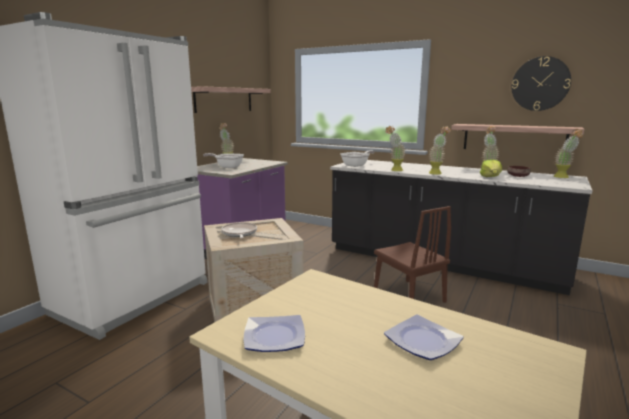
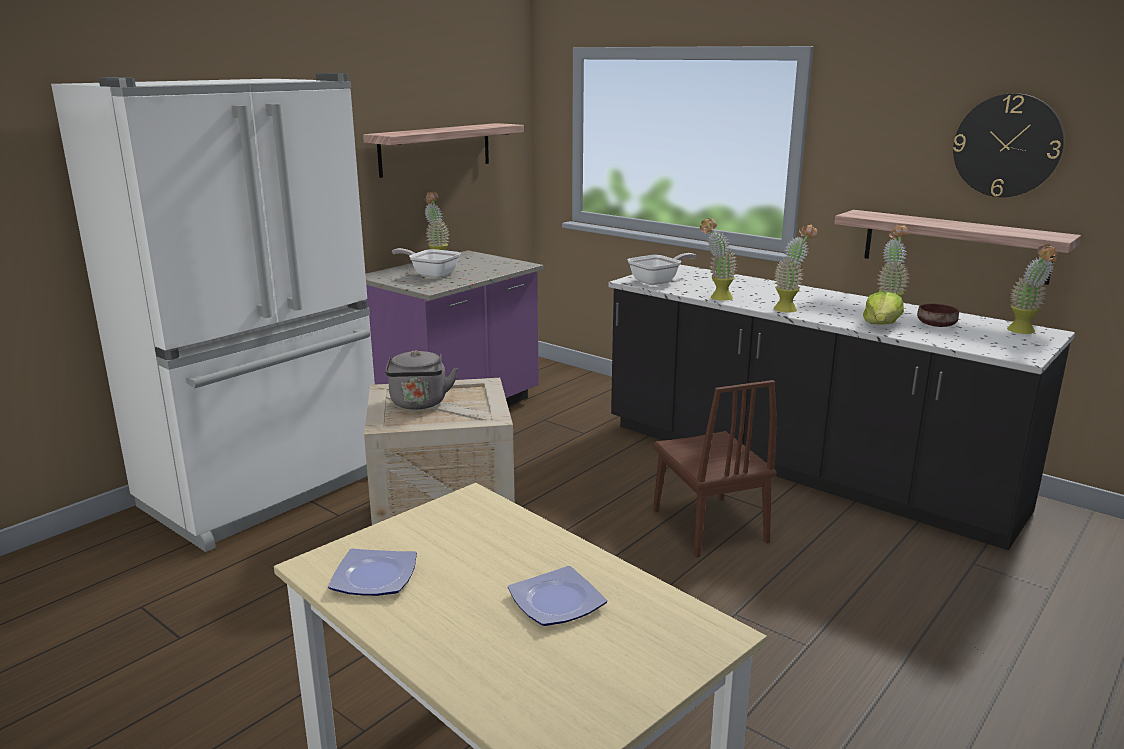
camera: 10 degrees right, 5 degrees up
frying pan [221,222,257,238] -> grey kettle [385,350,458,409]

